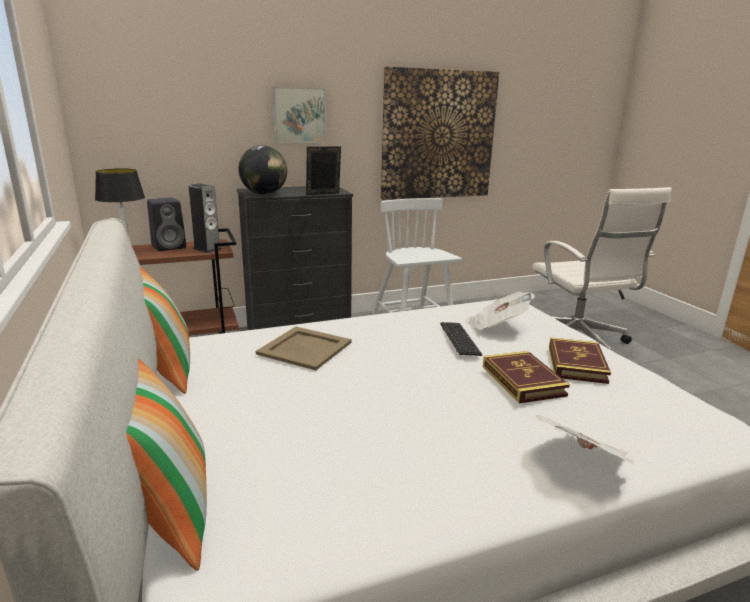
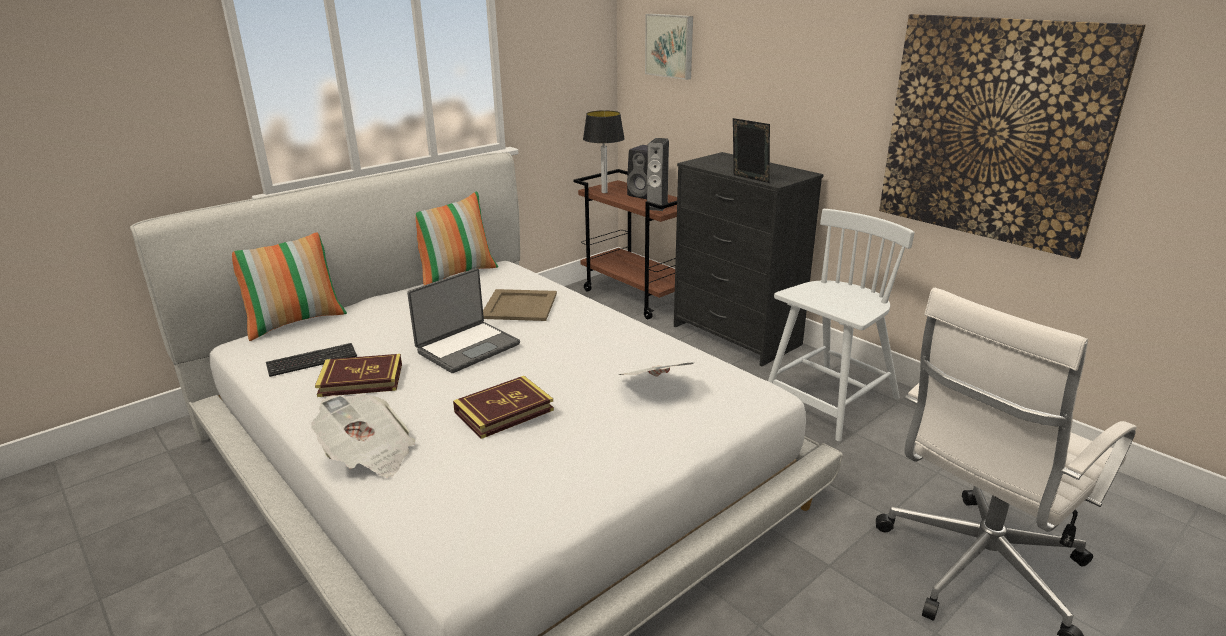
camera: 70 degrees right, 5 degrees up
globe [239,145,287,195] -> none
picture [272,87,326,143] -> picture moved to [645,14,693,80]
keyboard [440,322,482,356] -> keyboard moved to [266,343,357,377]
book [549,337,611,384] -> book moved to [315,354,402,397]
none -> laptop [407,268,520,373]

